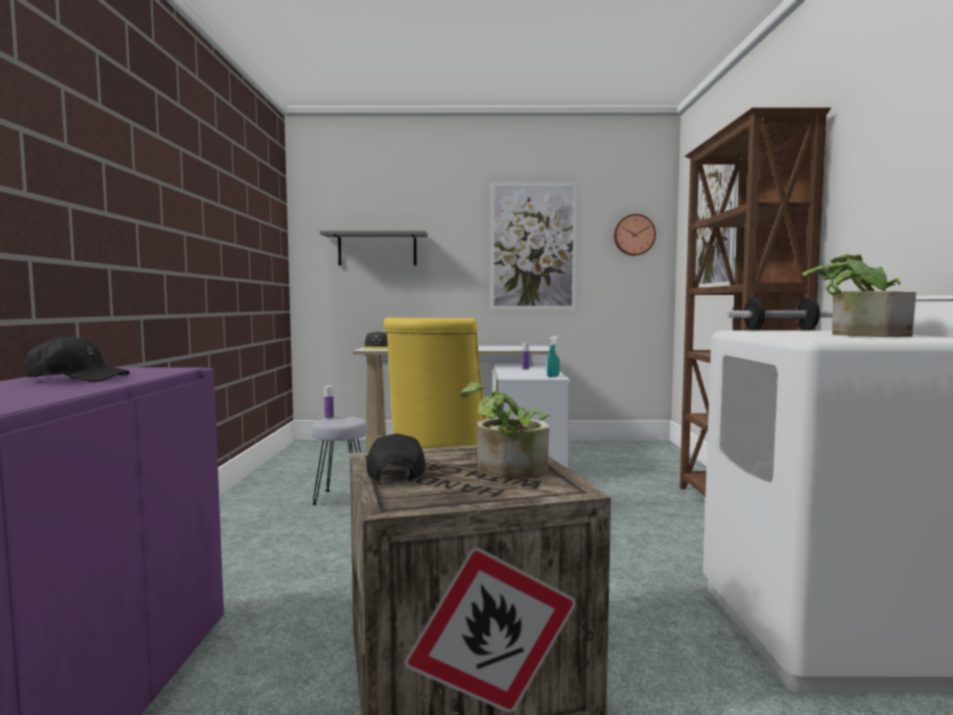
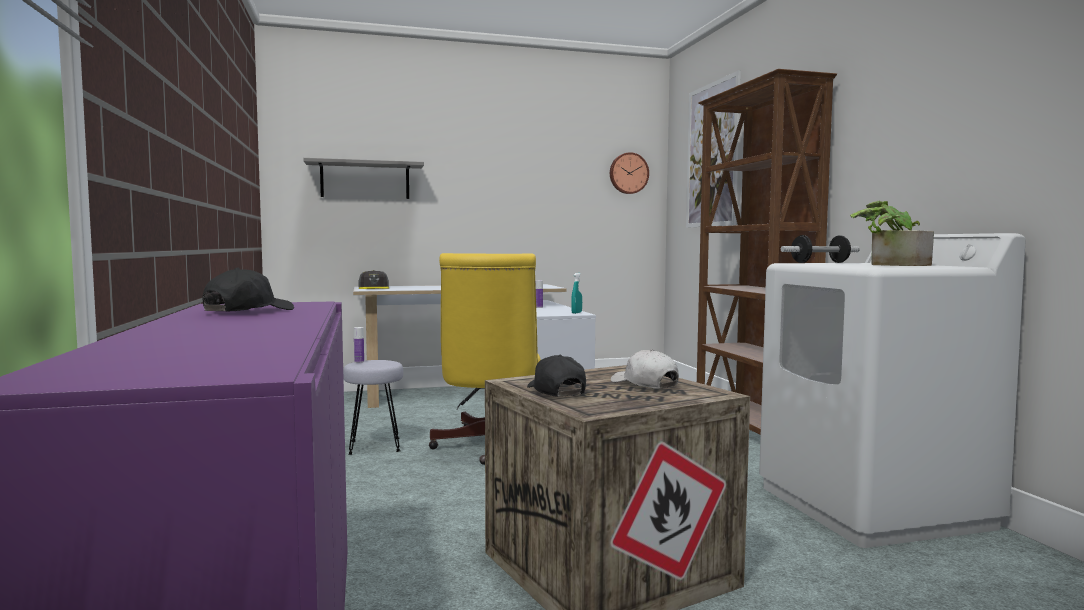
camera: 15 degrees left, 0 degrees up
black cap [24,335,130,382] -> black cap turned 45 degrees counterclockwise [202,267,294,311]
potted plant [460,381,550,478] -> white cap [611,349,679,389]
picture [490,182,578,310] -> none

